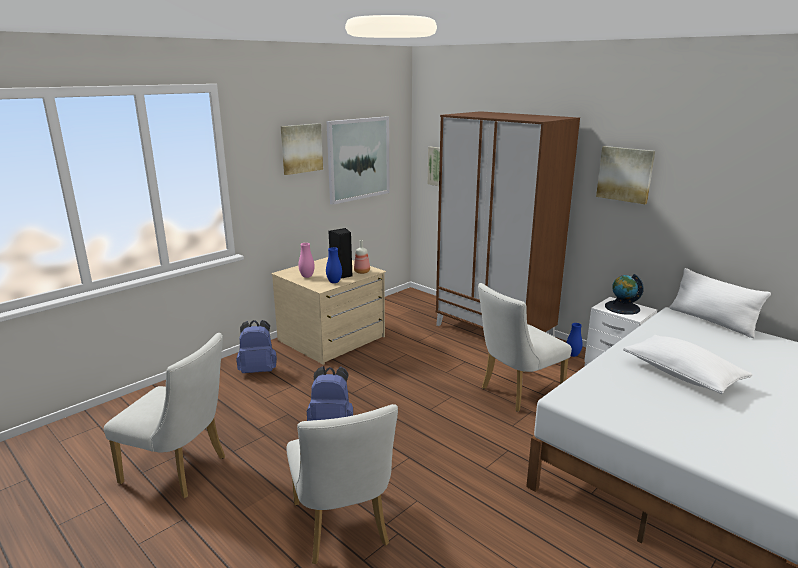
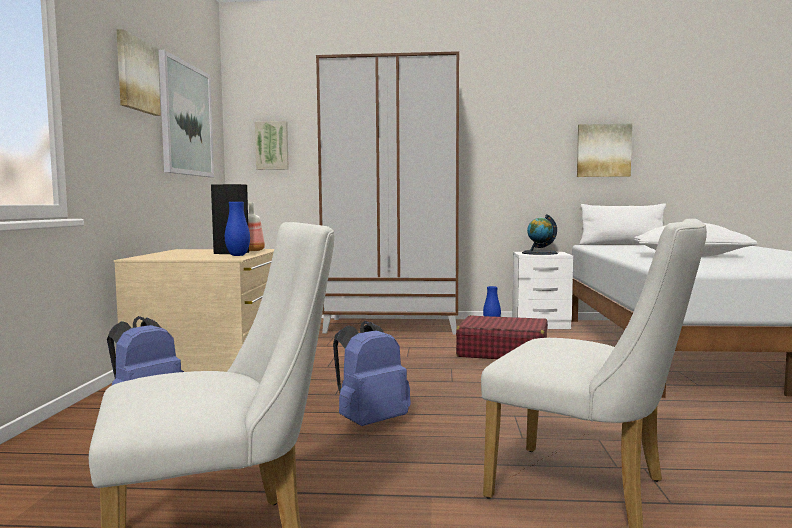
camera: 40 degrees left, 15 degrees down
pink vase [298,243,315,278] -> none
white chair [478,283,572,412] -> red suitcase [456,315,548,359]
picture [596,146,655,204] -> picture moved to [577,124,632,177]

